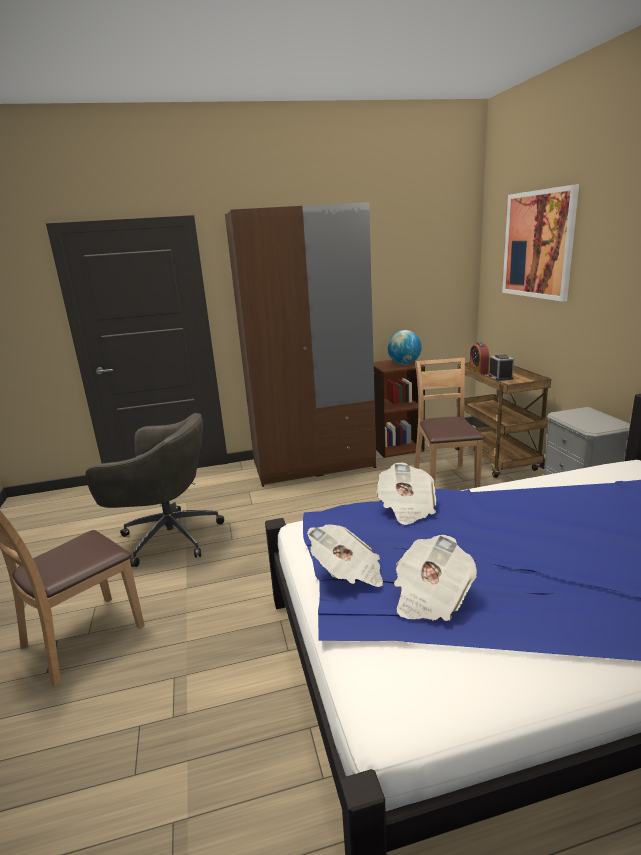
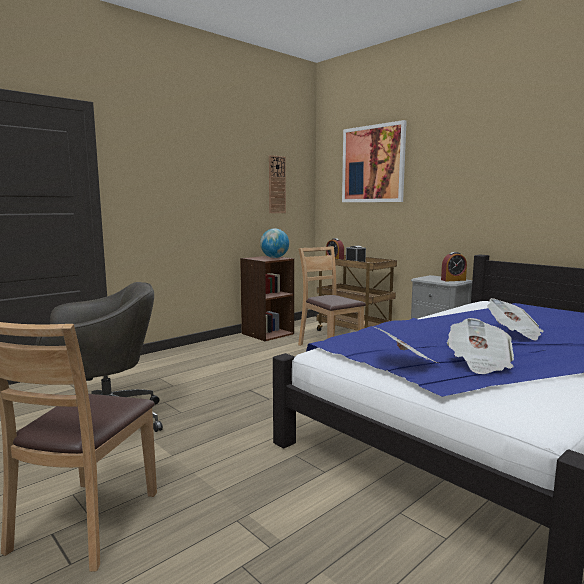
camera: 30 degrees left, 10 degrees down
brown wardrobe [225,202,376,487] -> none
newspaper [376,462,436,525] -> newspaper moved to [487,298,543,341]
none -> wall clock [269,155,286,213]
none -> alarm clock [441,252,467,281]

